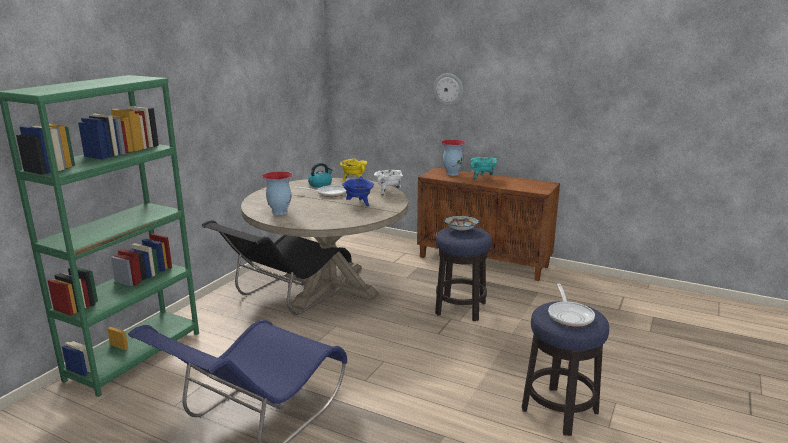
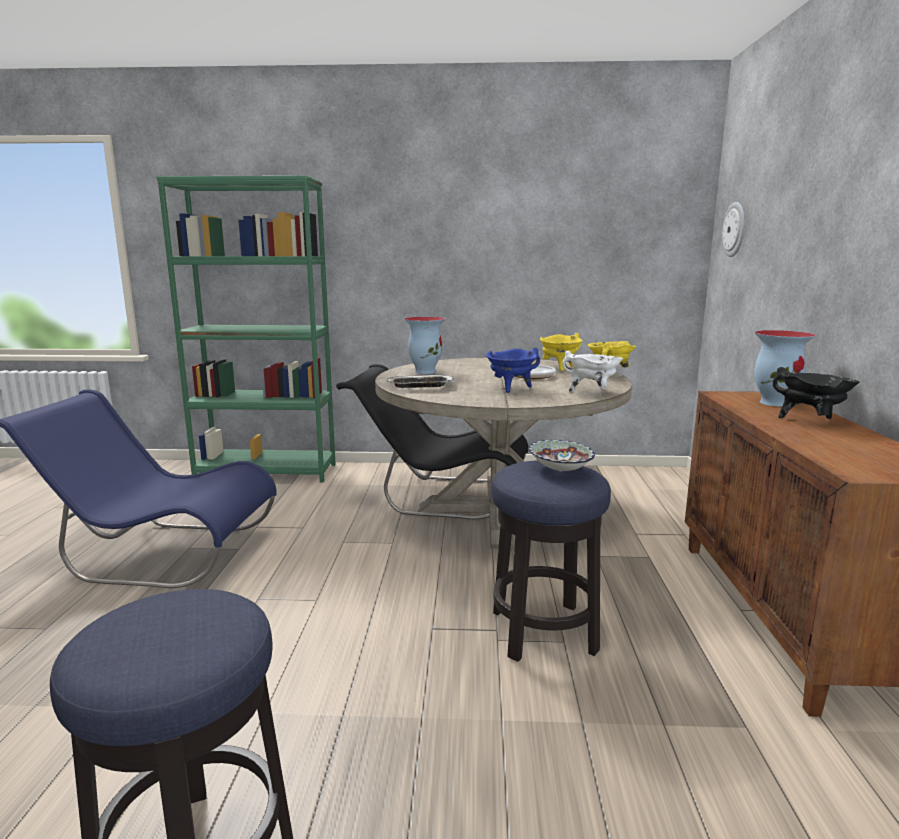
camera: 65 degrees right, 5 degrees down
kettle [308,163,333,188] -> yellow cooking pot [540,333,583,371]
wall clock [433,73,463,106] -> wall clock moved to [722,202,745,257]
turquoise cooking pot [470,157,497,180] -> black cooking pot [773,367,859,419]
frying pan [548,284,595,327] -> none
none -> tray [386,375,456,388]

